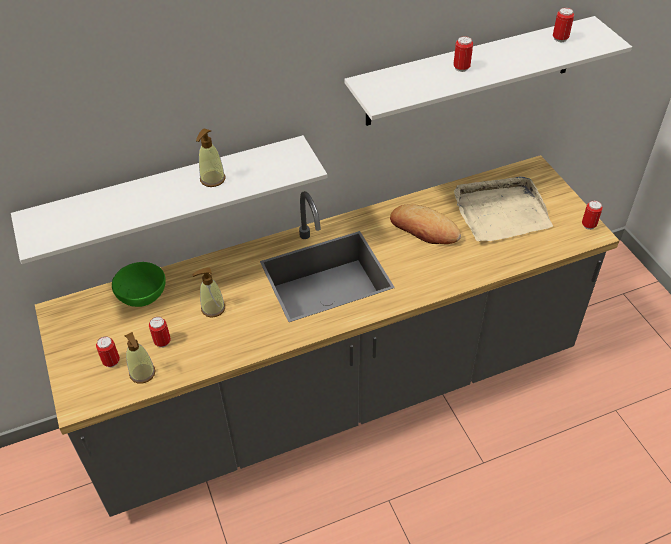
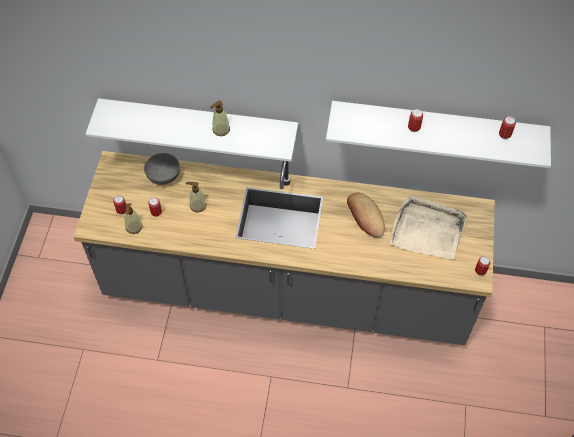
camera: 30 degrees right, 10 degrees up
green bowl [112,262,166,307] -> grey bowl [144,153,180,185]

